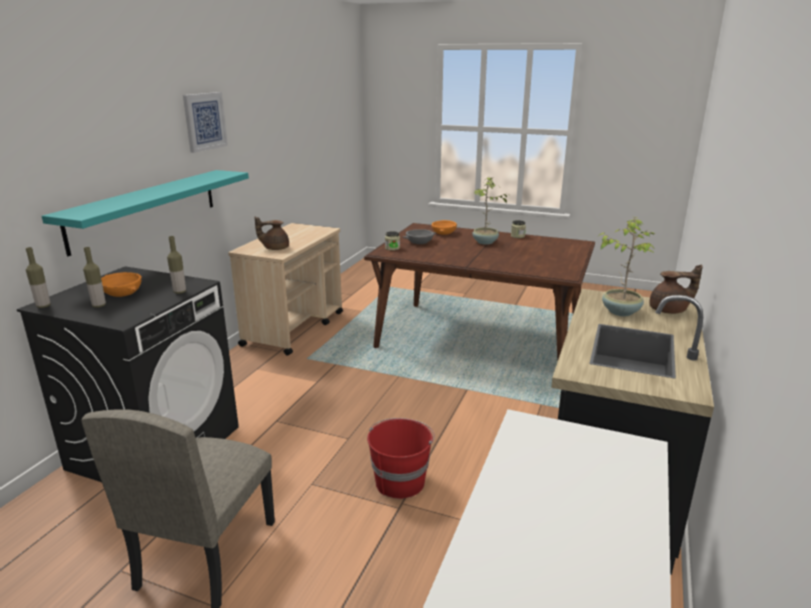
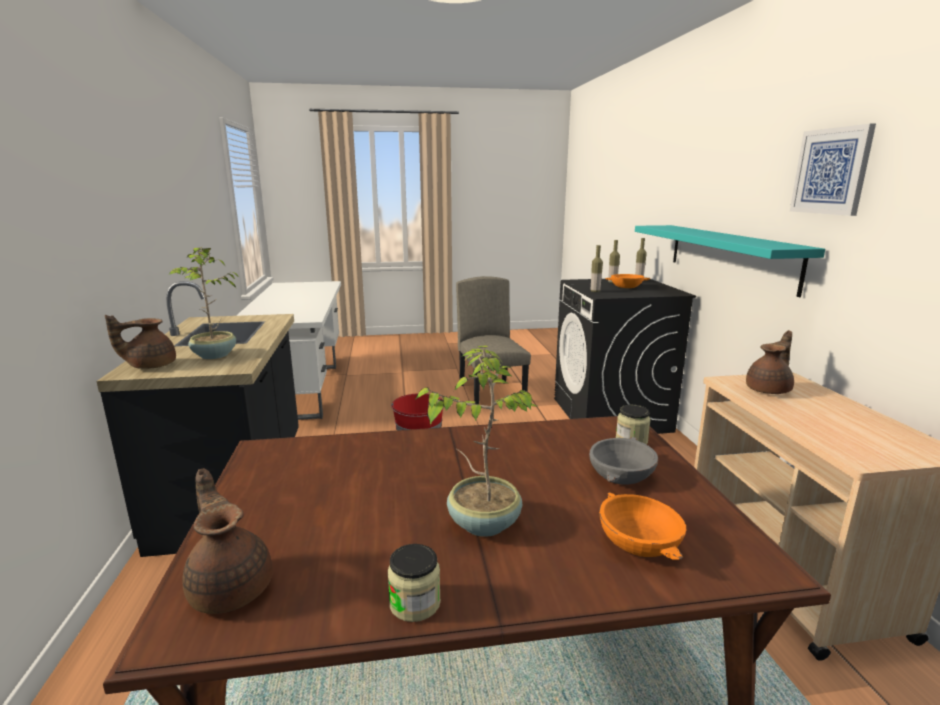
camera: 150 degrees right, 5 degrees down
none -> brown teapot [182,469,273,614]

